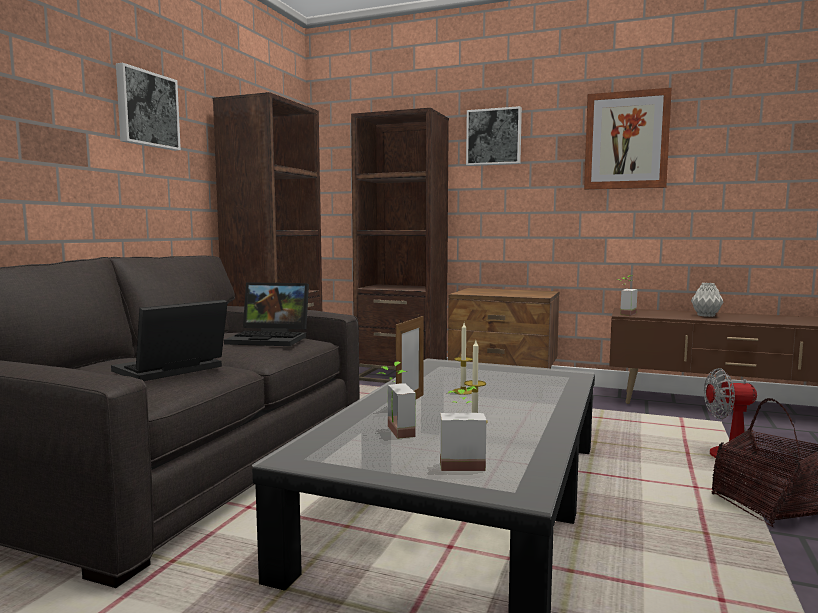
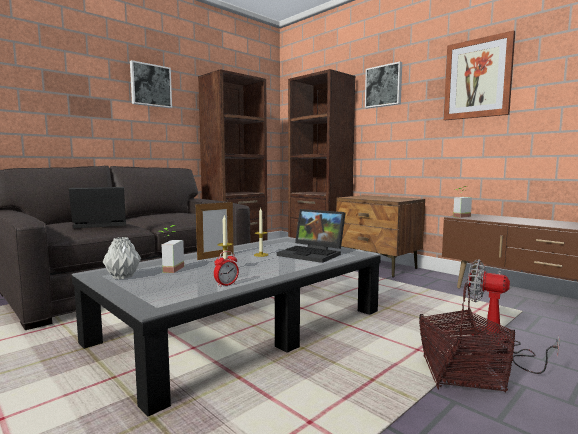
camera: 25 degrees right, 0 degrees up
laptop [224,282,309,346] -> laptop moved to [277,209,345,263]
potted plant [440,386,486,471] -> none
grey vase [691,283,723,317] -> grey vase moved to [103,237,141,280]
none -> alarm clock [214,251,239,287]

